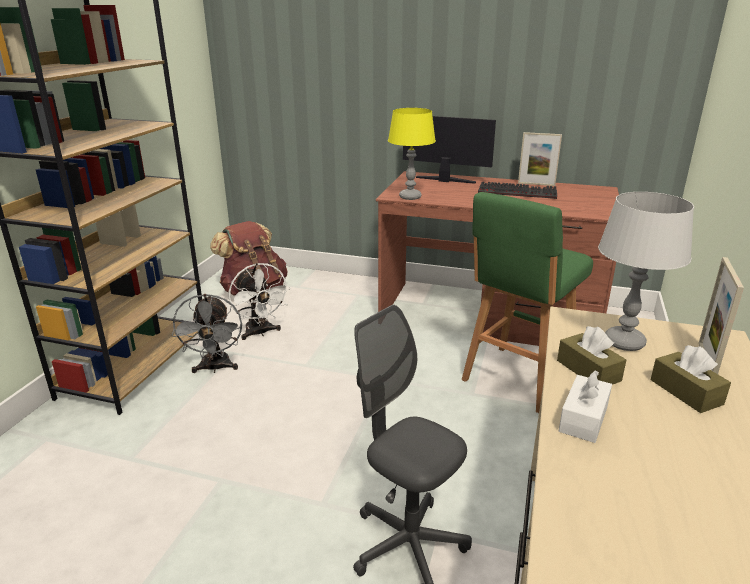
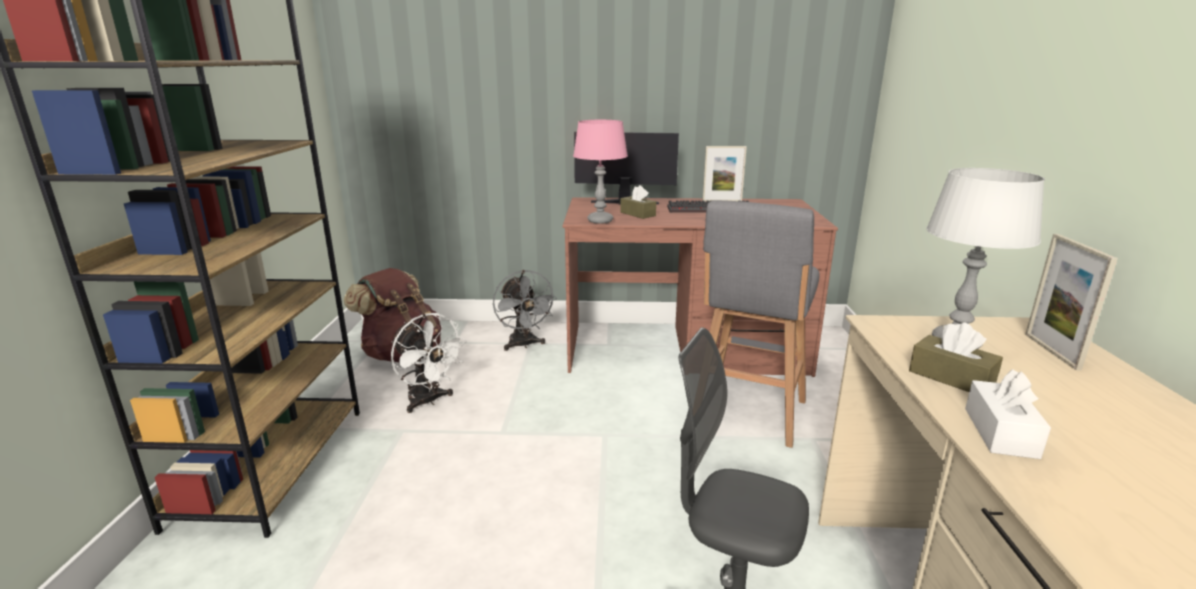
camera: 15 degrees left, 5 degrees down
grey fan [172,294,242,373] -> grey fan moved to [493,270,557,351]
yellow table lamp [388,108,436,200] -> pink table lamp [573,120,628,224]
green stool [462,192,593,413] -> grey stool [703,200,820,448]
brown tissue box [651,345,731,413] -> brown tissue box moved to [620,185,656,219]

